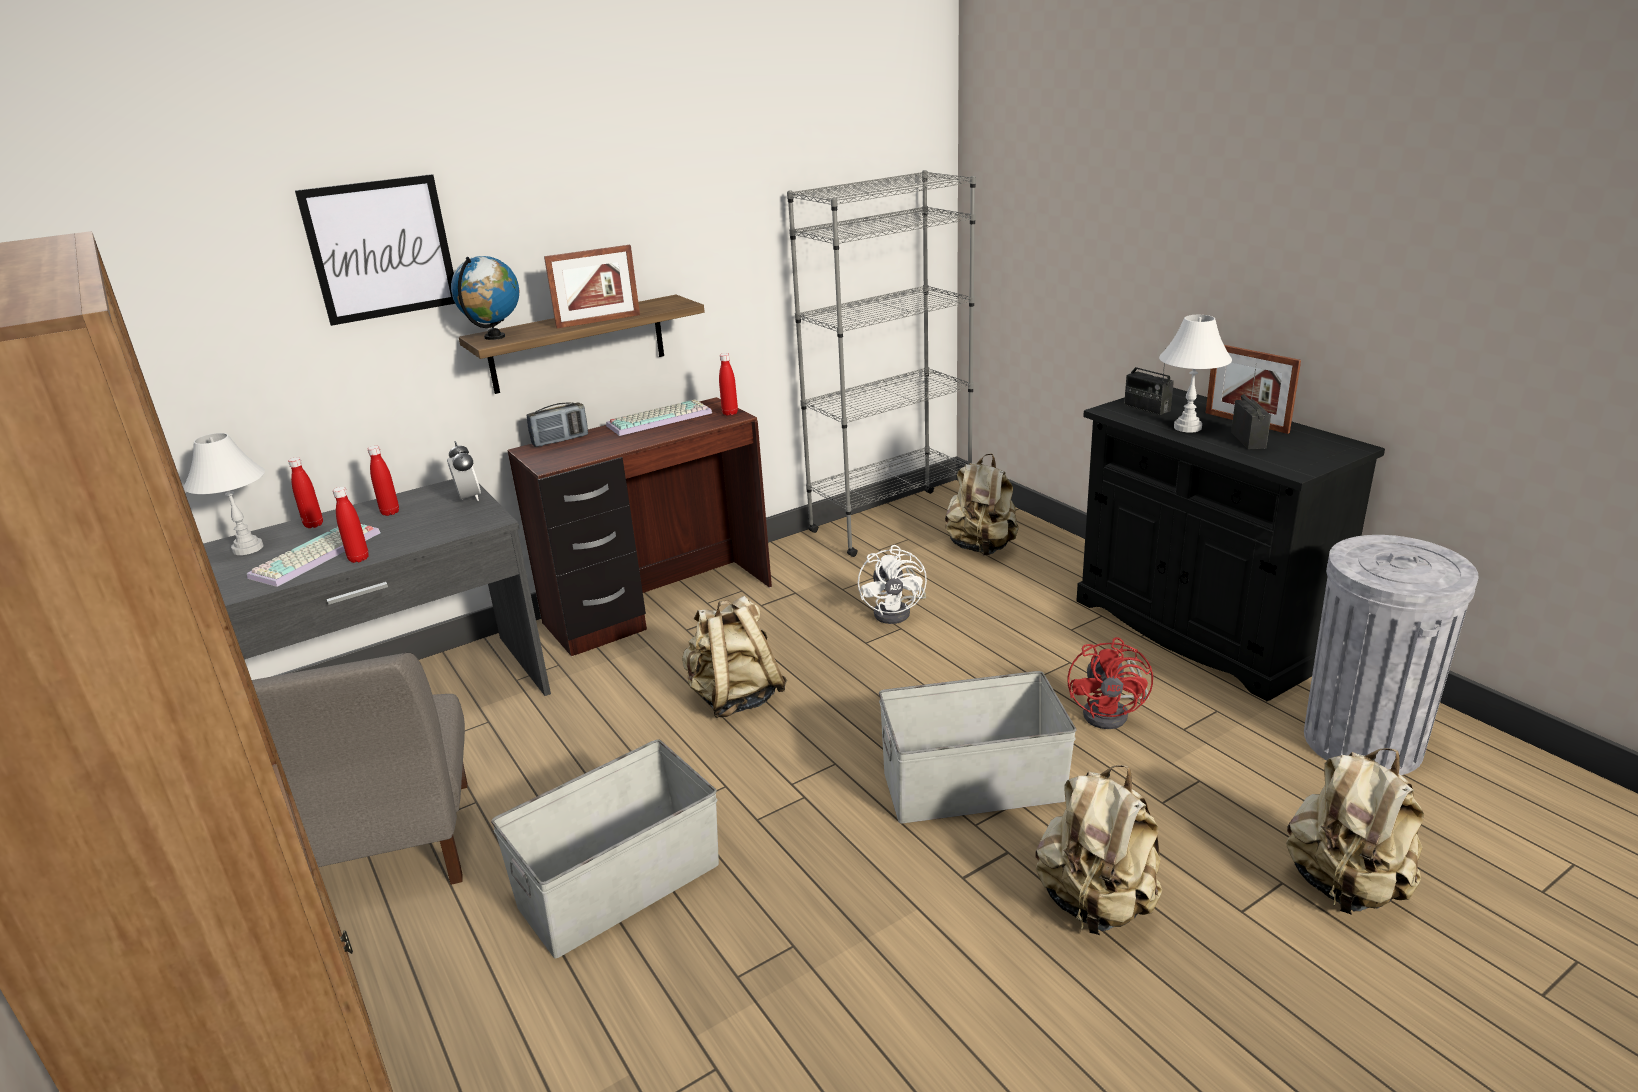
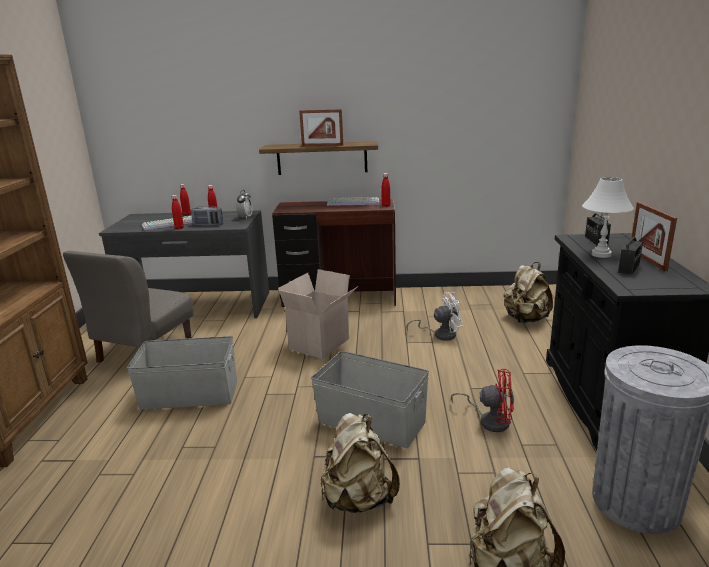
camera: 35 degrees right, 5 degrees down
white table lamp [184,433,265,555] -> none
picture [295,174,455,326] -> none
globe [451,256,520,340] -> none
radio [527,402,588,447] -> radio moved to [191,206,223,226]
beige backpack [682,596,787,718] -> cardboard box [278,269,358,359]
grey bookcase [787,170,976,557] -> none
white fan [858,545,927,624] -> white fan turned 135 degrees counterclockwise [406,292,464,340]
red fan [1067,637,1153,729] -> red fan turned 120 degrees counterclockwise [451,369,514,432]

